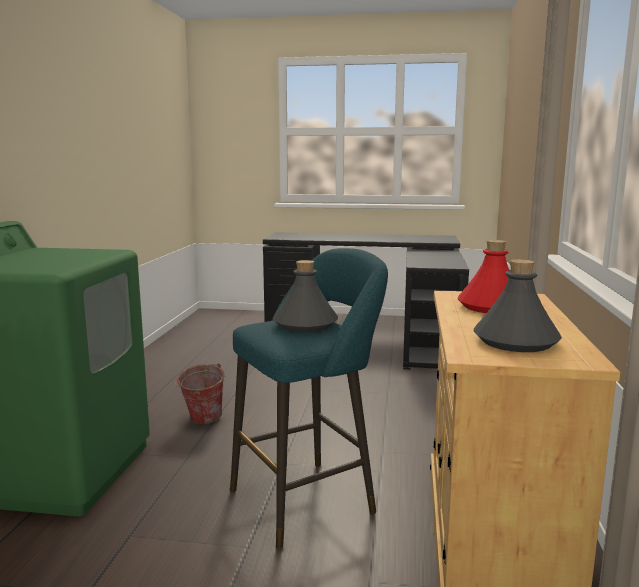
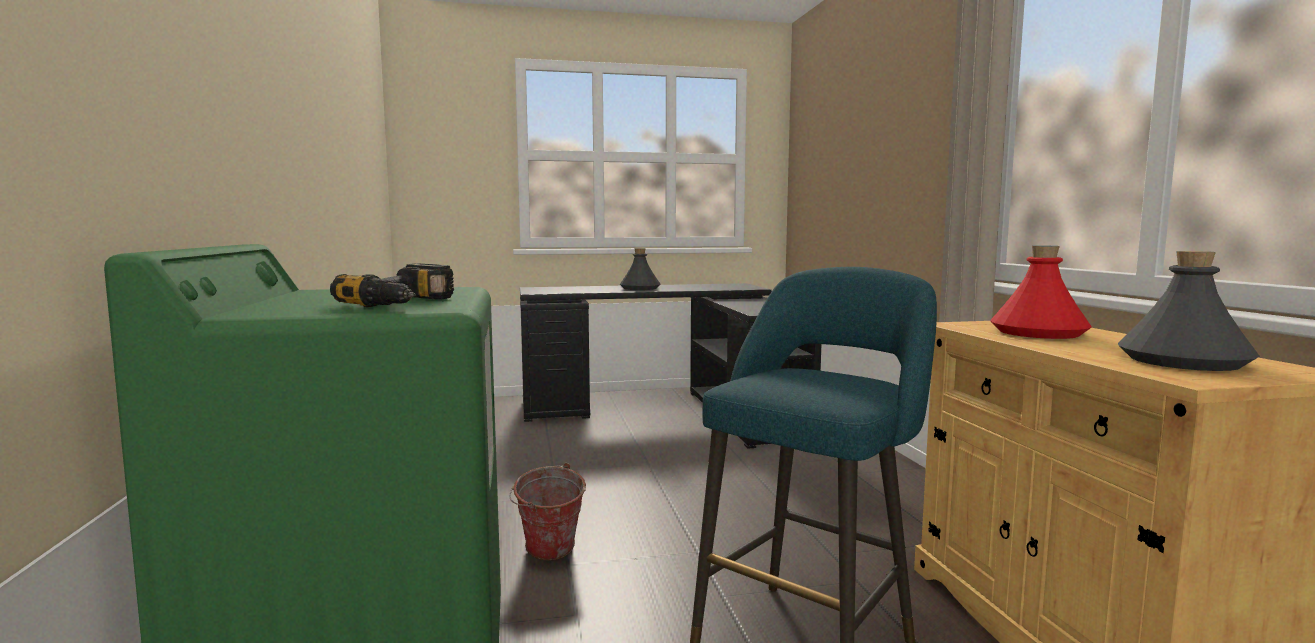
camera: 20 degrees left, 5 degrees down
grey bottle [273,260,338,332] -> grey bottle moved to [620,248,660,290]
none -> power drill [330,263,454,307]

